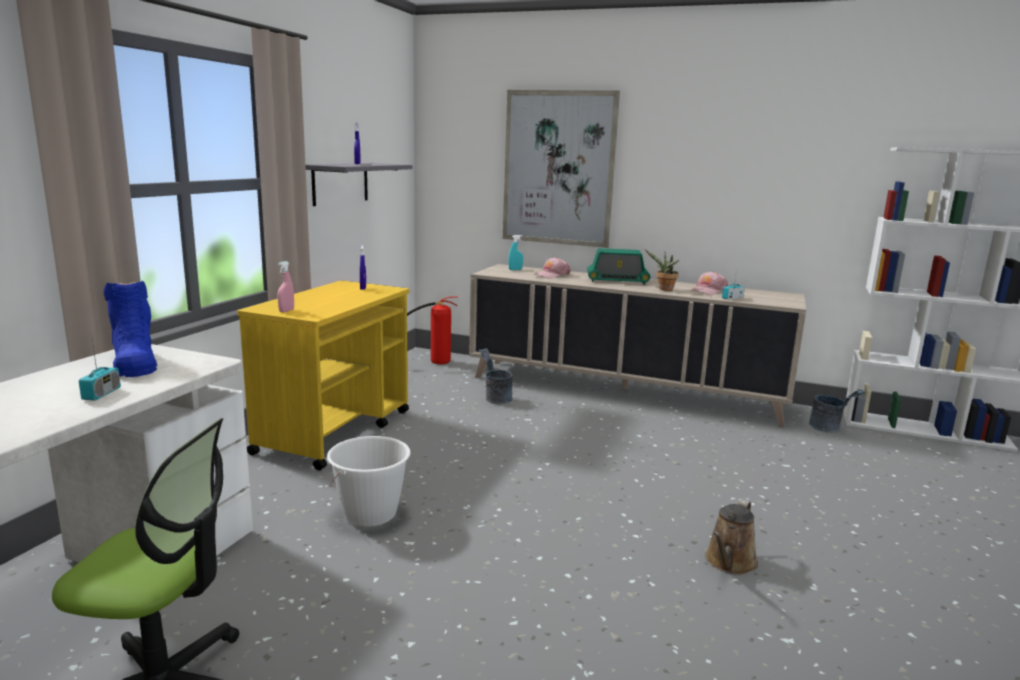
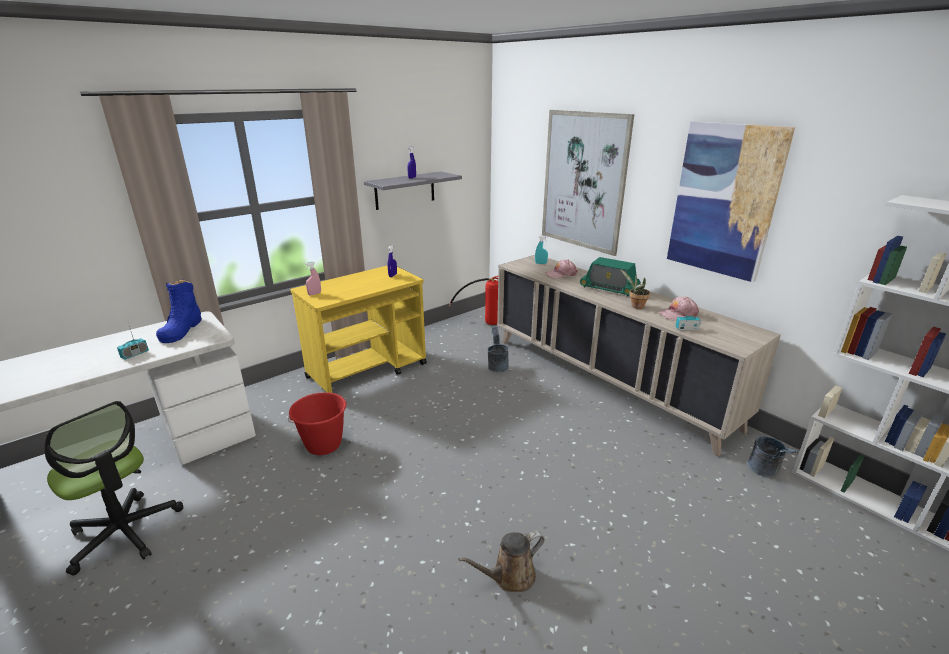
camera: 30 degrees right, 10 degrees up
white bucket [327,436,411,527] -> red bucket [289,392,346,455]
none -> picture [667,121,795,282]

